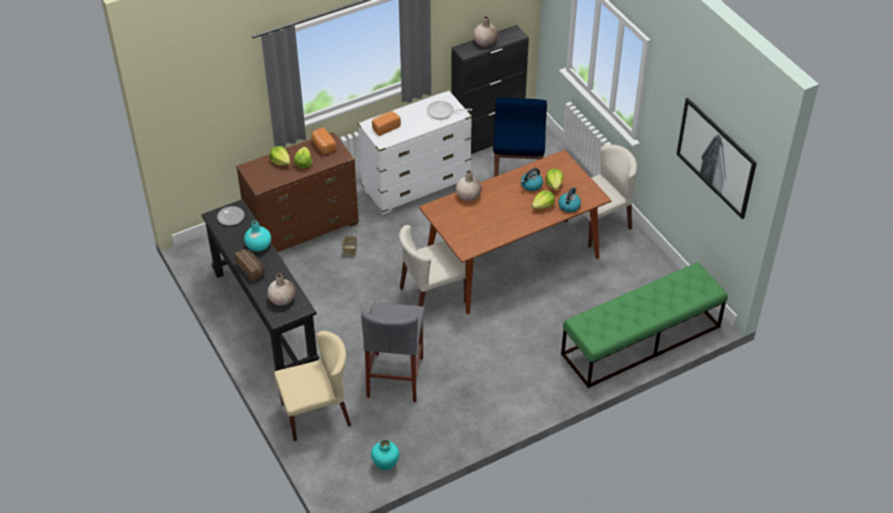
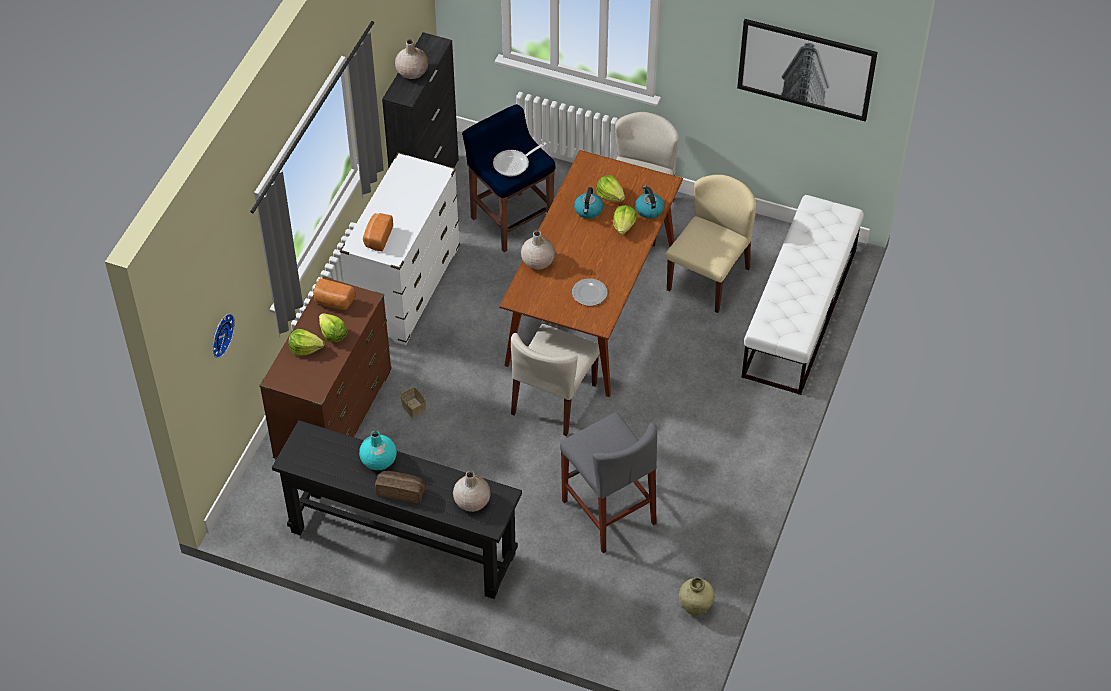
camera: 40 degrees left, 5 degrees up
plate [217,206,244,226] -> plate moved to [572,278,607,306]
beige chair [274,331,351,441] -> beige chair moved to [665,174,756,313]
turquoise vase [371,440,399,471] -> beige vase [679,578,715,616]
frying pan [427,101,472,119] -> frying pan moved to [493,142,547,177]
green bench [561,262,728,388] -> white bench [741,195,864,395]
none -> wall clock [213,313,235,358]

